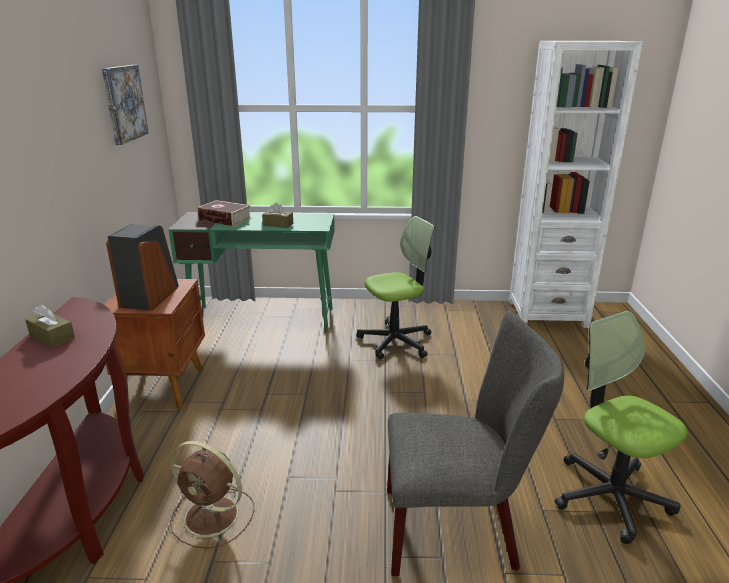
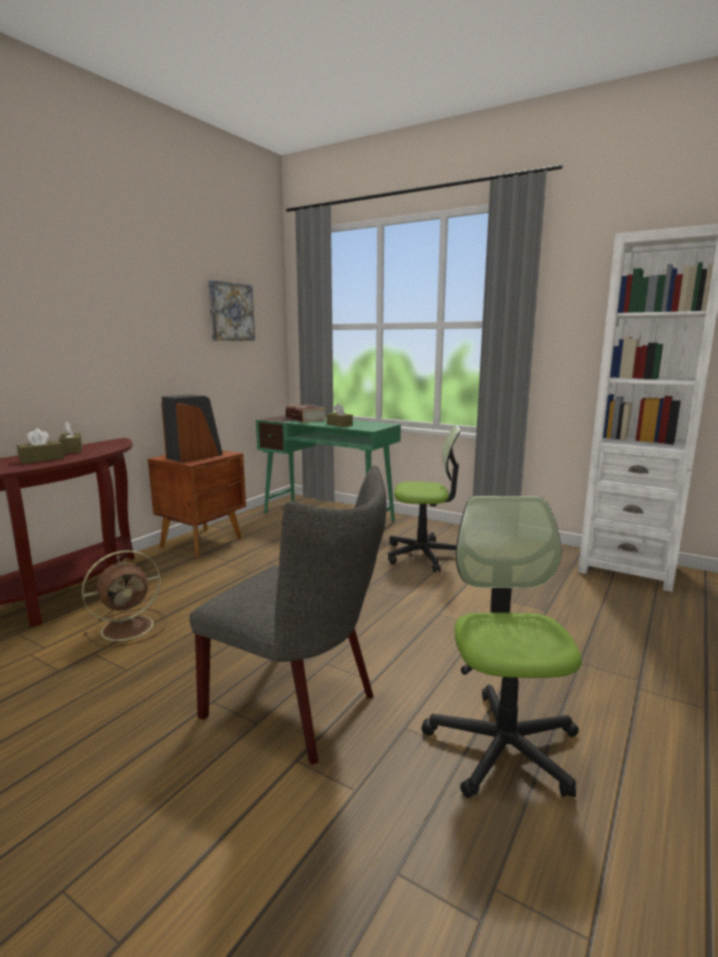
camera: 30 degrees right, 10 degrees down
brown fan [170,441,254,549] -> brown fan turned 90 degrees counterclockwise [82,550,167,647]
none -> brown tissue box [17,428,64,464]

